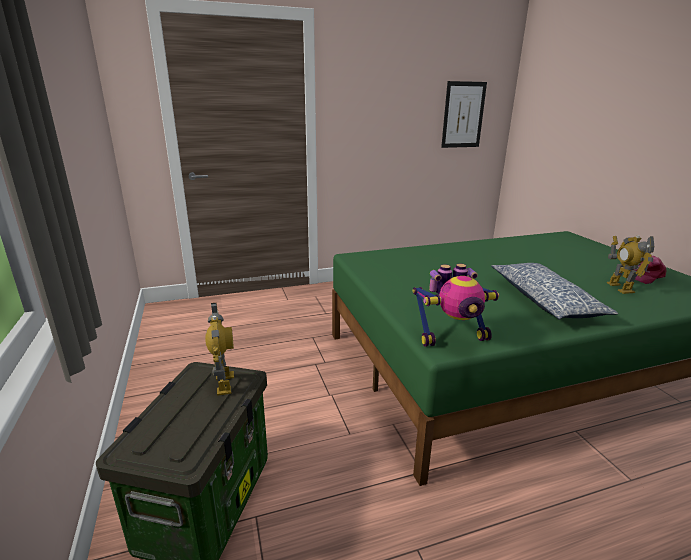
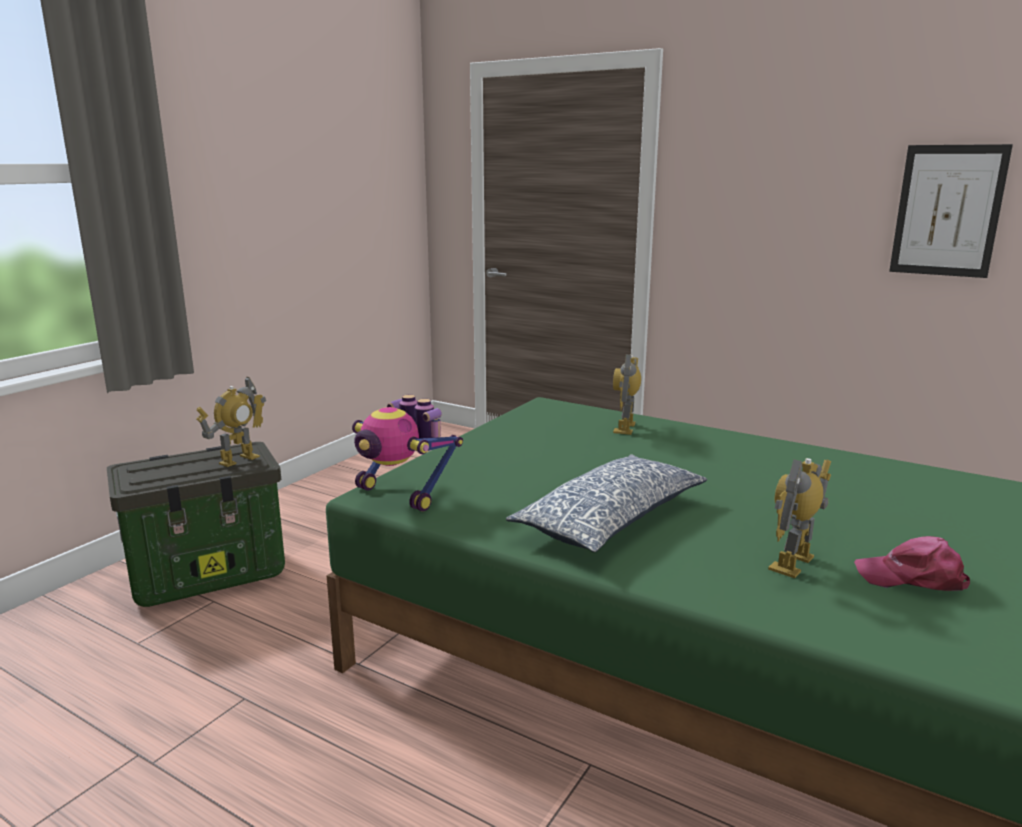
camera: 50 degrees right, 5 degrees down
none -> toy robot [613,354,641,435]

